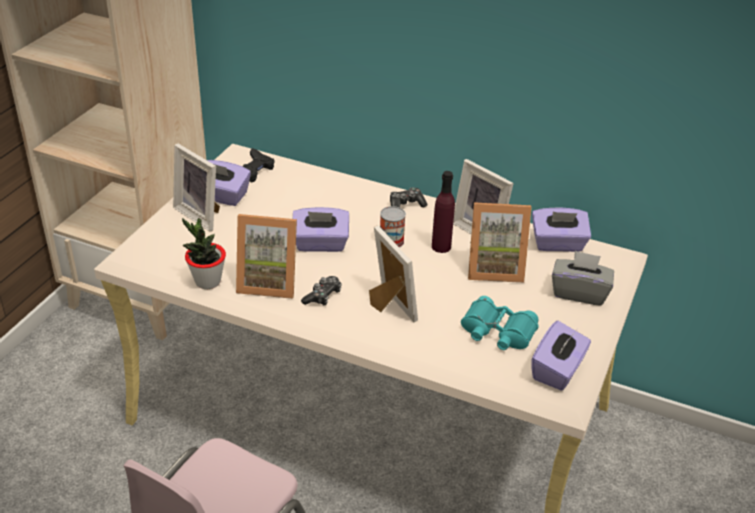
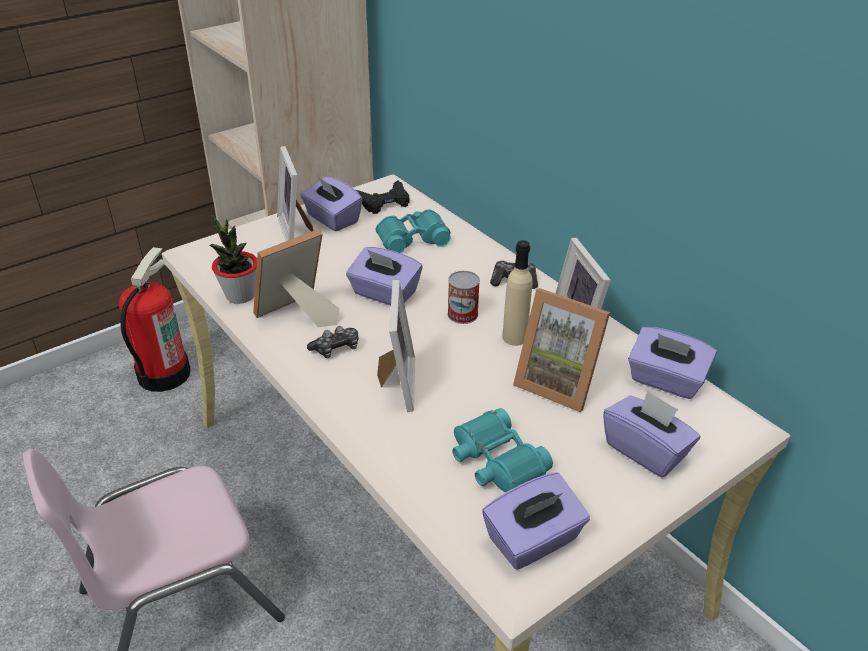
camera: 30 degrees right, 0 degrees up
picture frame [236,214,297,299] -> picture frame turned 105 degrees clockwise [253,229,339,327]
purple bottle [432,171,455,253] -> beige bottle [503,240,532,346]
grey tissue box [552,250,614,306] -> purple tissue box [603,390,700,477]
none -> fire extinguisher [119,247,191,392]
none -> turquoise binoculars [375,210,451,253]

